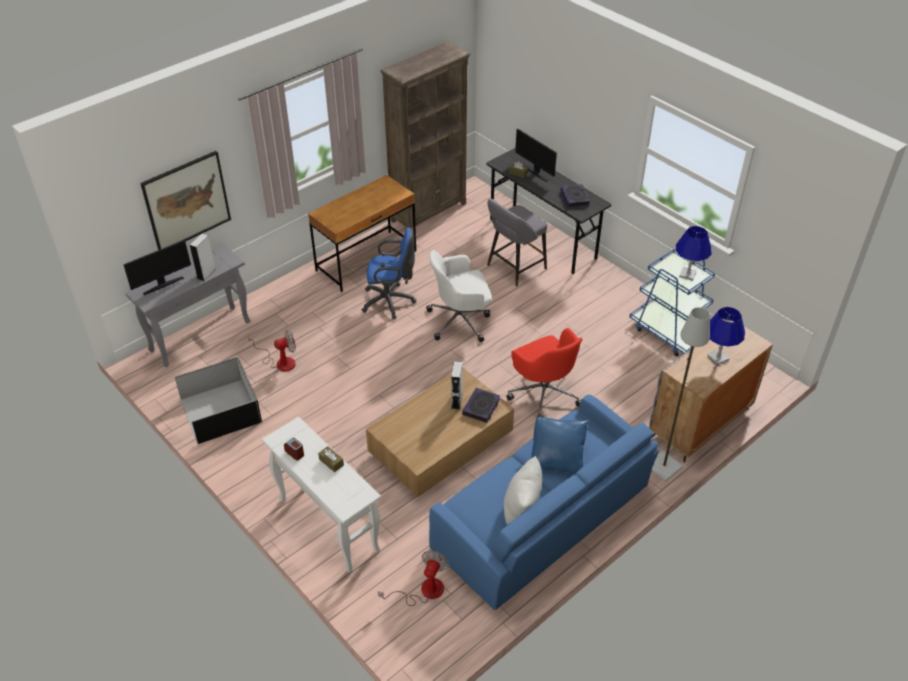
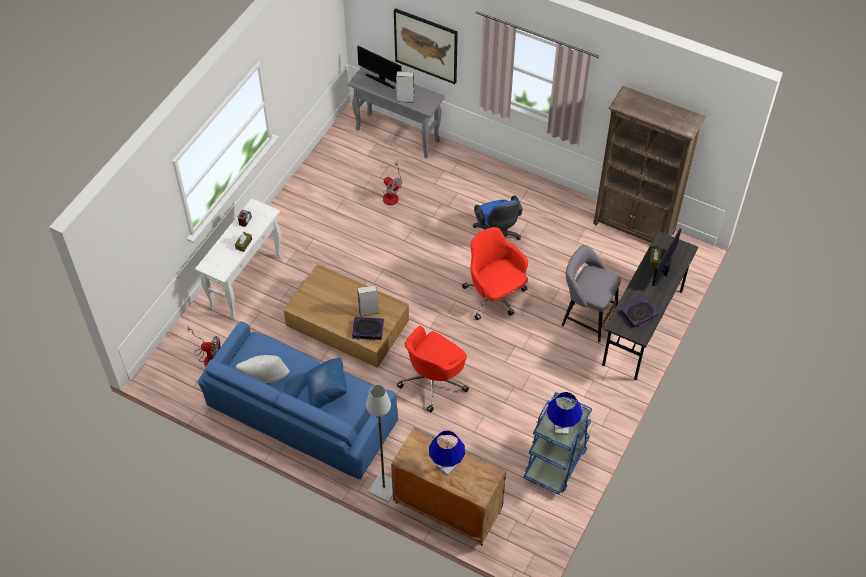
camera: 70 degrees right, 10 degrees up
black storage box [175,357,262,444] -> none
brown desk [308,175,416,292] -> none
white office chair [426,250,492,342] -> red office chair [462,227,528,320]

